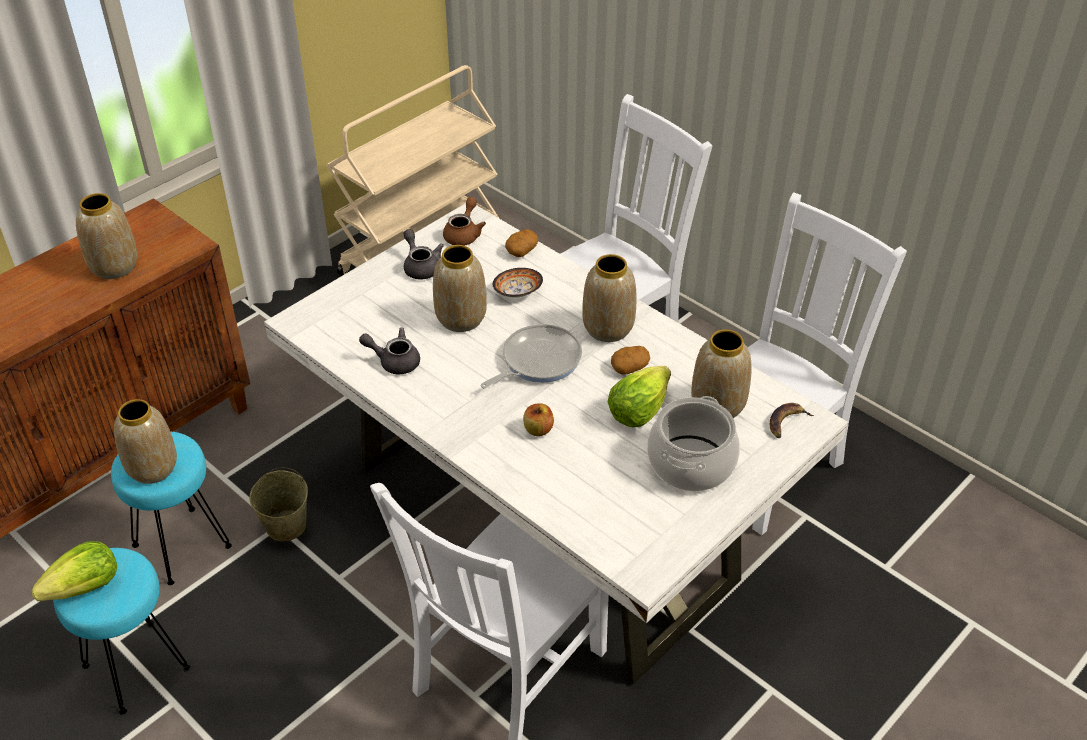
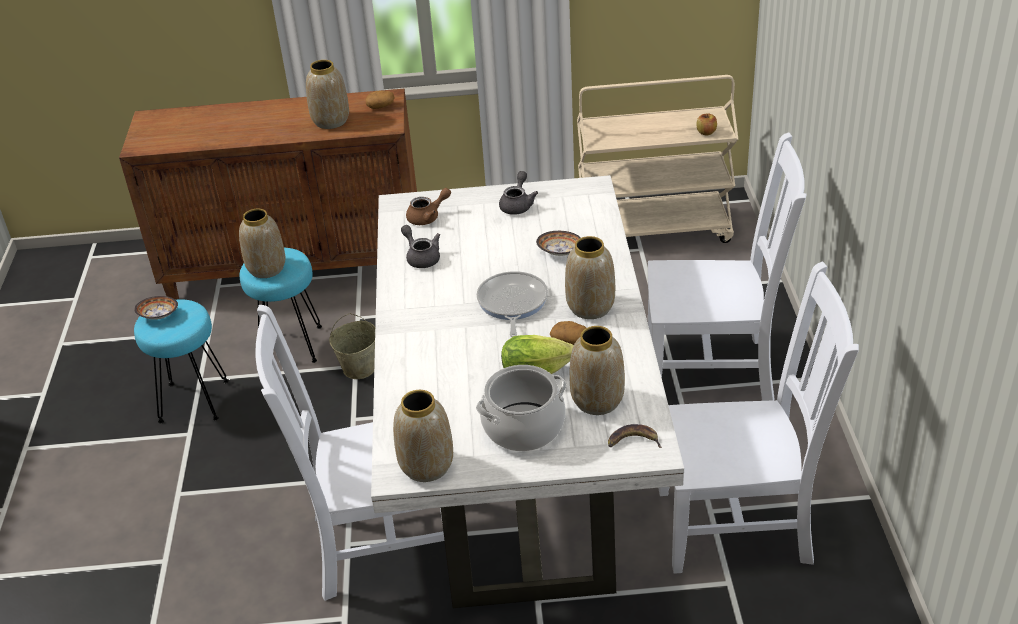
camera: 45 degrees right, 5 degrees down
lettuce [32,541,117,601] -> bowl [134,296,178,320]
vase [433,245,487,332] -> vase moved to [393,390,453,482]
brown teapot [443,197,486,246] -> brown teapot moved to [406,188,451,225]
frying pan [480,324,582,388] -> frying pan turned 90 degrees counterclockwise [477,271,548,337]
potato [505,229,538,257] -> potato moved to [366,90,395,109]
apple [523,403,554,436] -> apple moved to [696,114,717,135]

